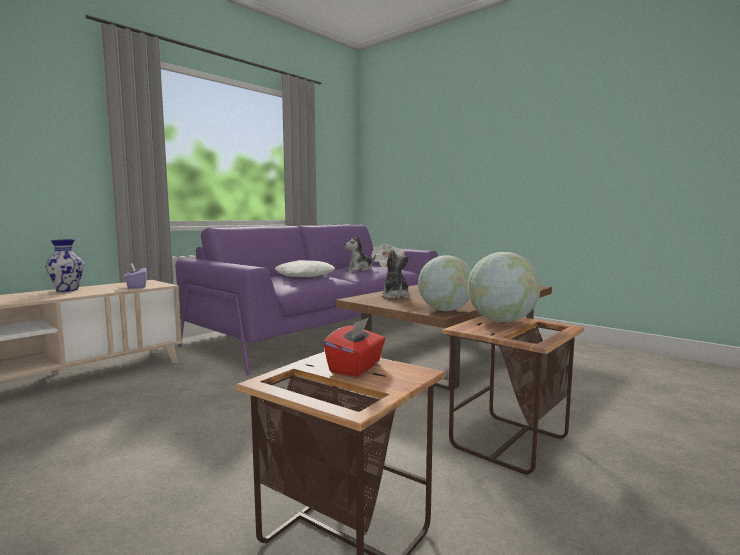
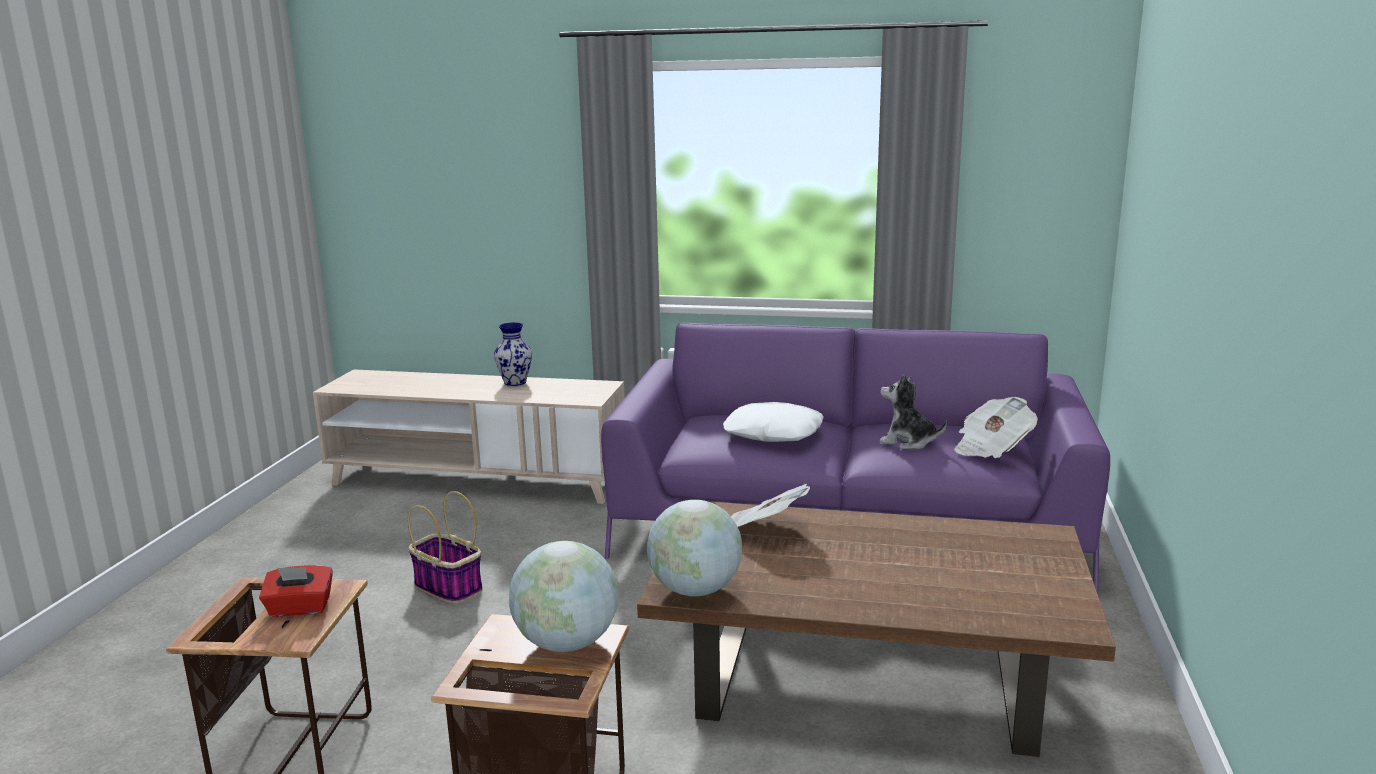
camera: 60 degrees right, 10 degrees up
purple tissue box [124,263,147,289] -> none
plush toy [381,249,411,298] -> newspaper [731,484,810,527]
none -> basket [408,491,483,604]

